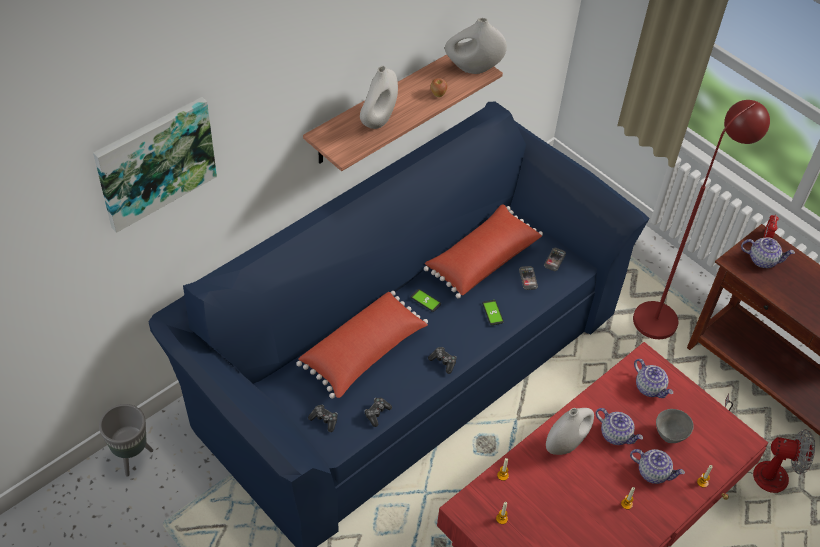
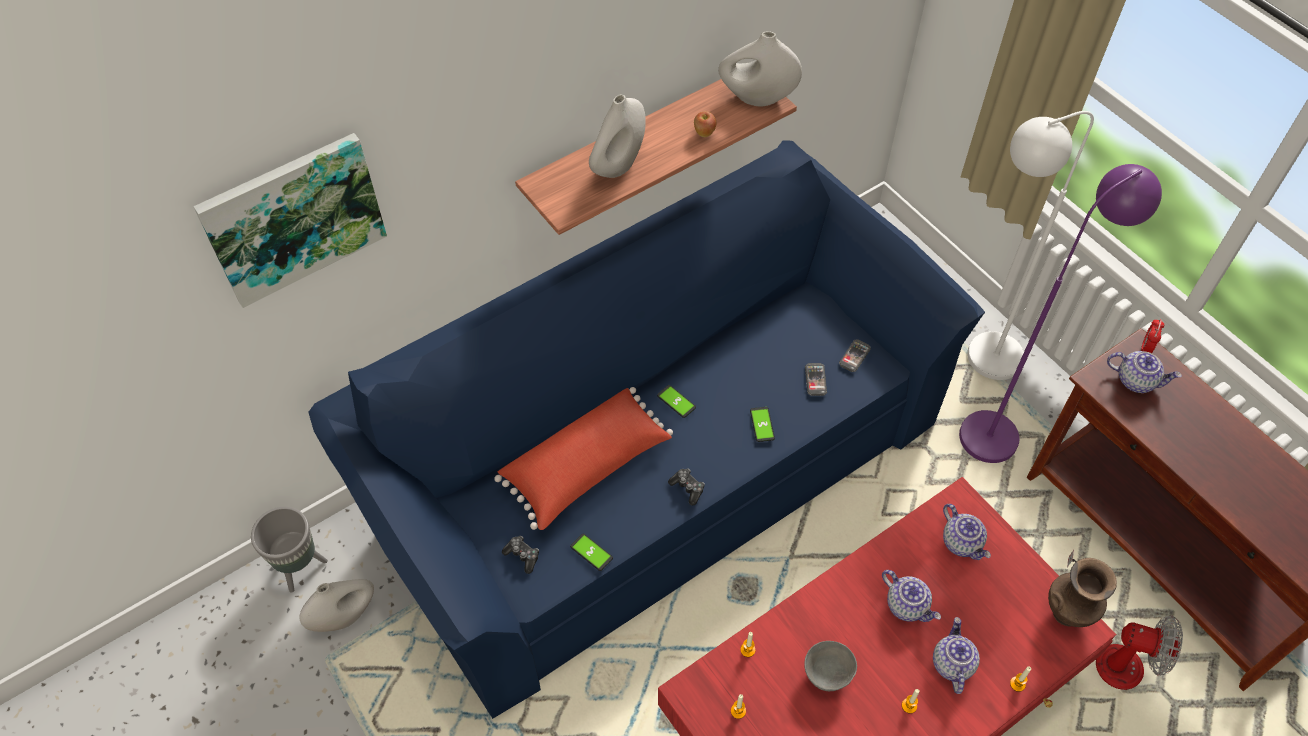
camera: 10 degrees right, 5 degrees up
game controller [364,398,392,427] -> phone [570,534,613,571]
red pillow [424,204,543,299] -> none
white vase [546,408,594,455] -> white vase moved to [299,579,374,632]
teapot [630,449,685,484] -> teapot turned 120 degrees counterclockwise [933,617,980,694]
red floor lamp [633,100,770,339] -> purple floor lamp [959,164,1162,463]
grey bowl [656,409,694,443] -> grey bowl moved to [804,641,857,691]
none -> white floor lamp [967,111,1094,380]
none -> brown vase [1048,558,1117,627]

